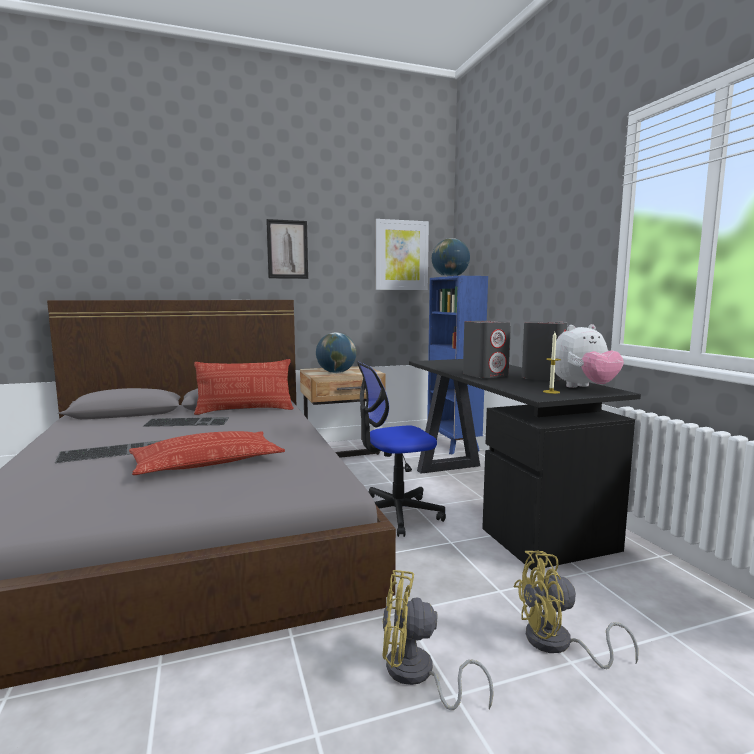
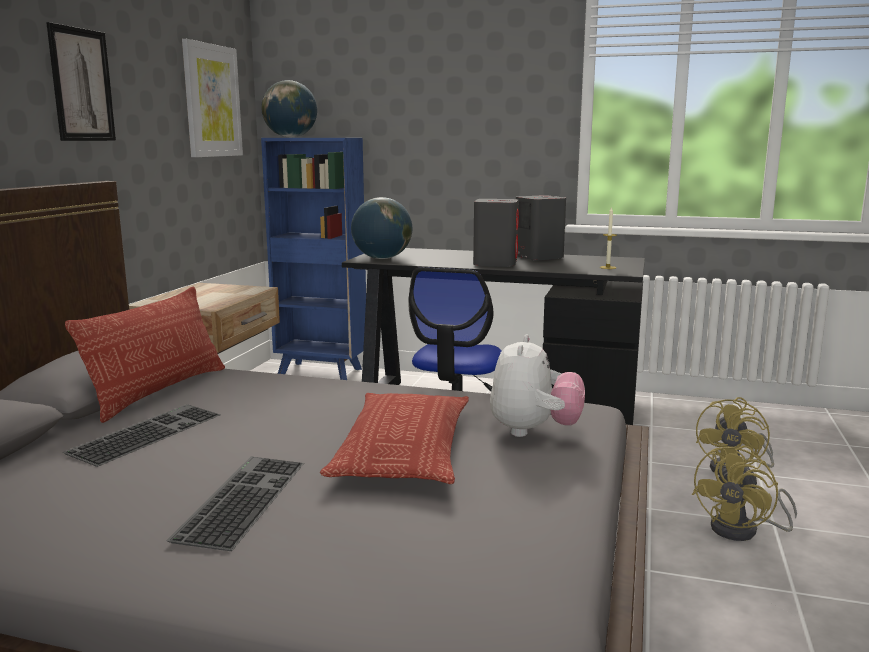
camera: 55 degrees left, 5 degrees up
globe [316,332,356,373] -> globe moved to [351,197,412,259]
plush toy [551,324,624,388] -> plush toy moved to [490,335,585,437]

